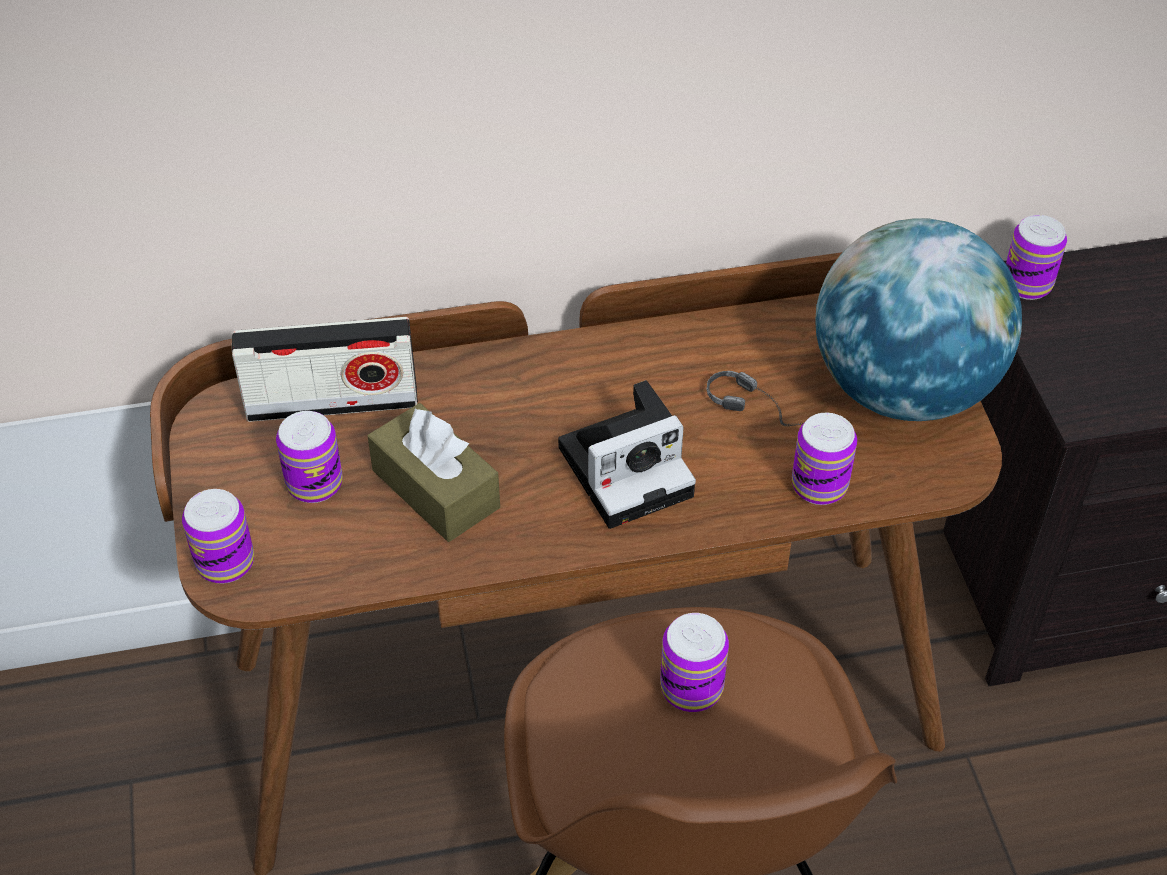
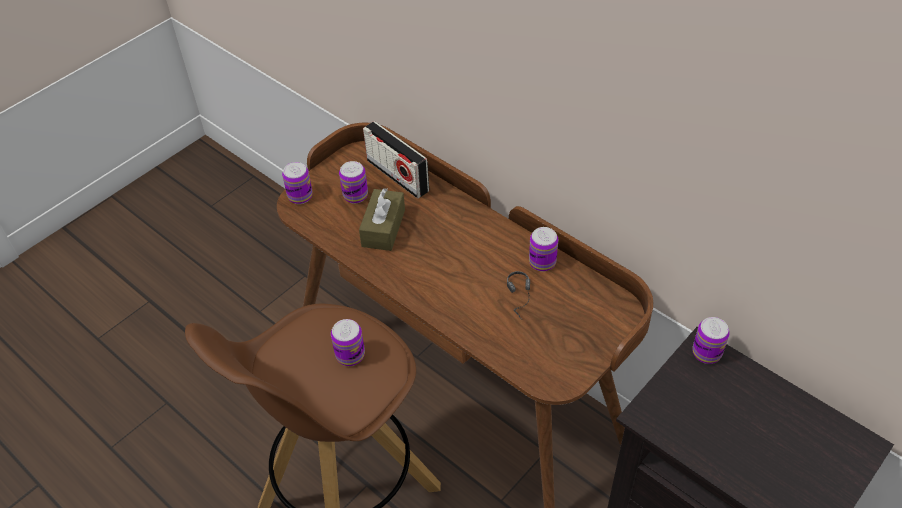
camera: 55 degrees right, 0 degrees up
camera [558,380,696,529] -> none
can [792,413,857,505] -> can moved to [529,227,558,271]
globe [815,218,1022,421] -> none

